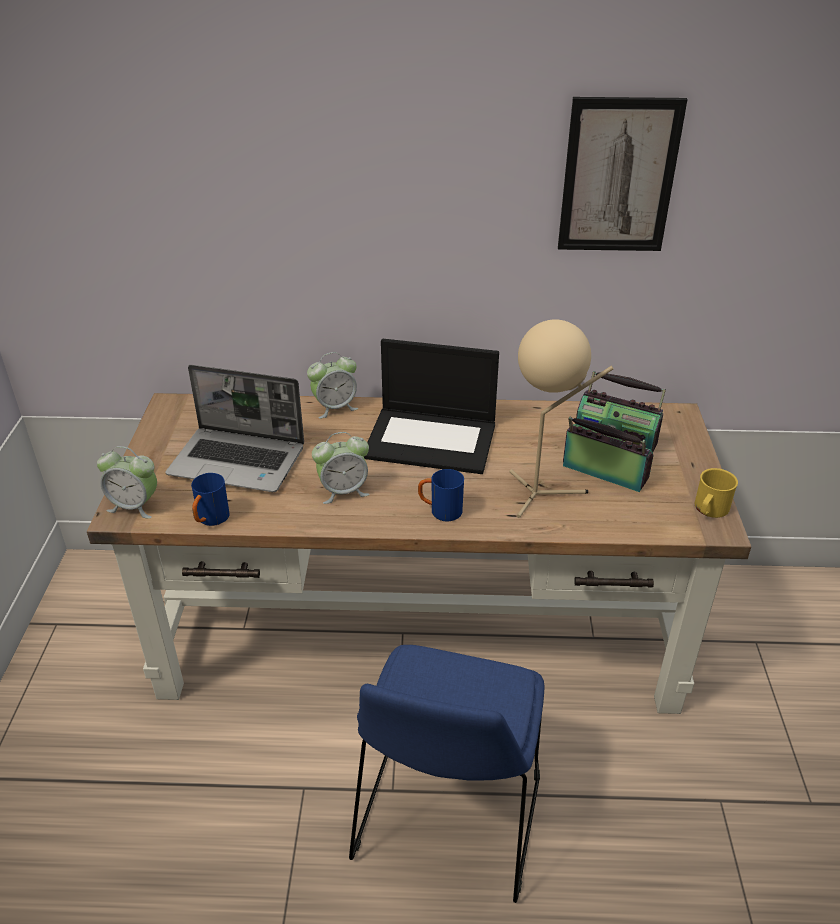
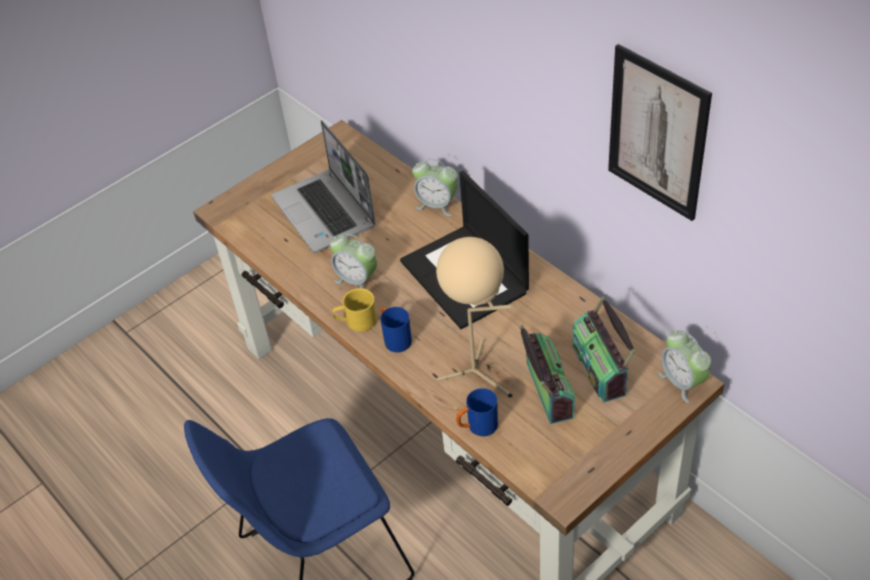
camera: 50 degrees right, 10 degrees up
alarm clock [97,446,157,519] -> alarm clock moved to [658,330,712,403]
blue mug [191,473,229,526] -> blue mug moved to [456,388,498,436]
yellow mug [695,468,738,518] -> yellow mug moved to [333,288,377,332]

